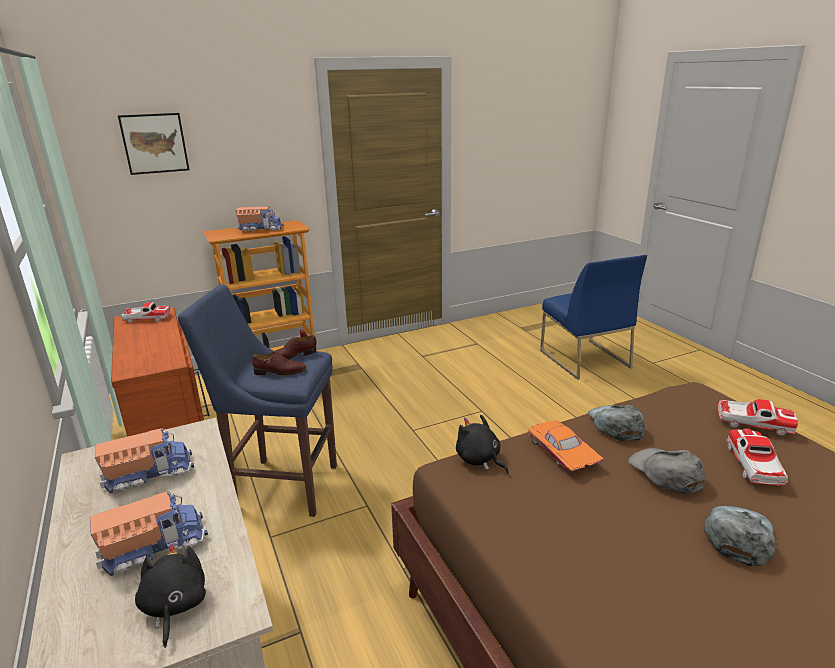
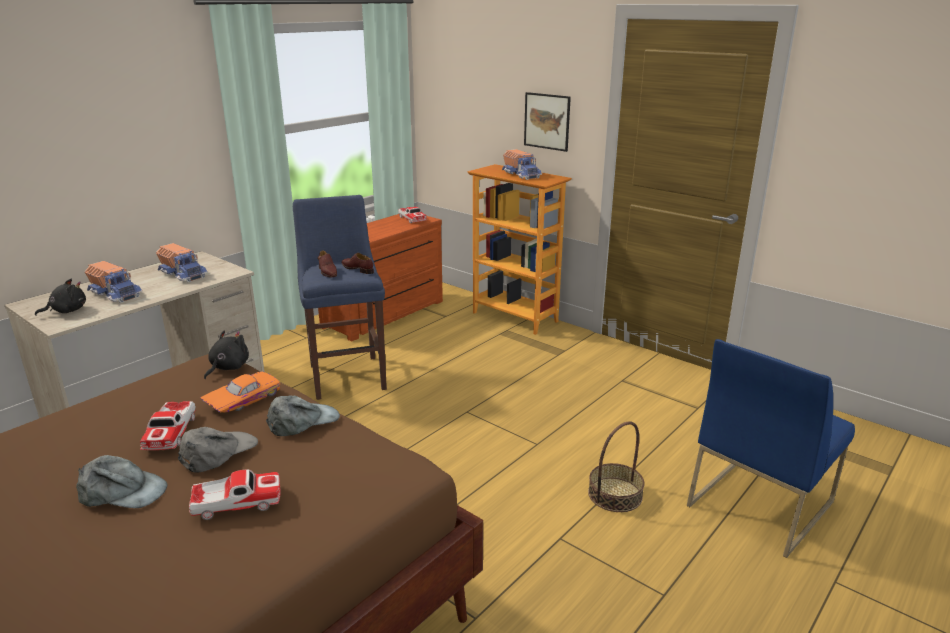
camera: 65 degrees right, 0 degrees up
picture [118,113,189,175] -> picture moved to [524,92,571,152]
toy car [718,399,798,436] -> toy car moved to [140,401,196,450]
none -> basket [588,421,645,512]

